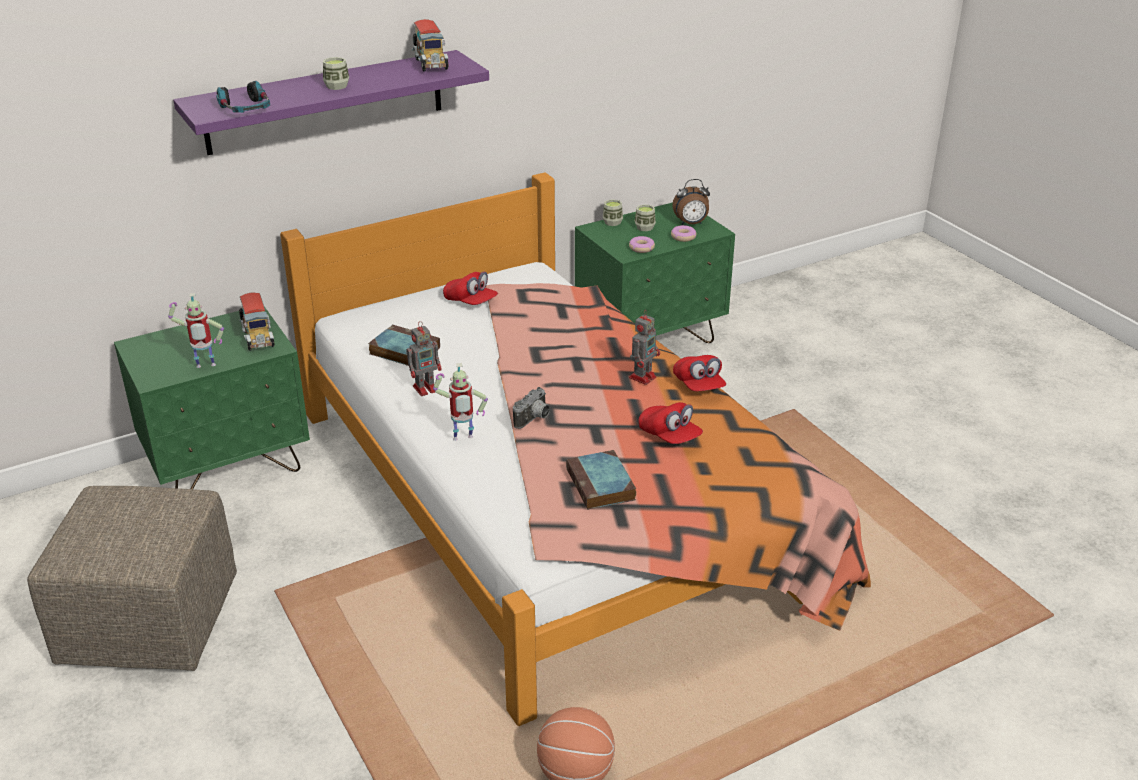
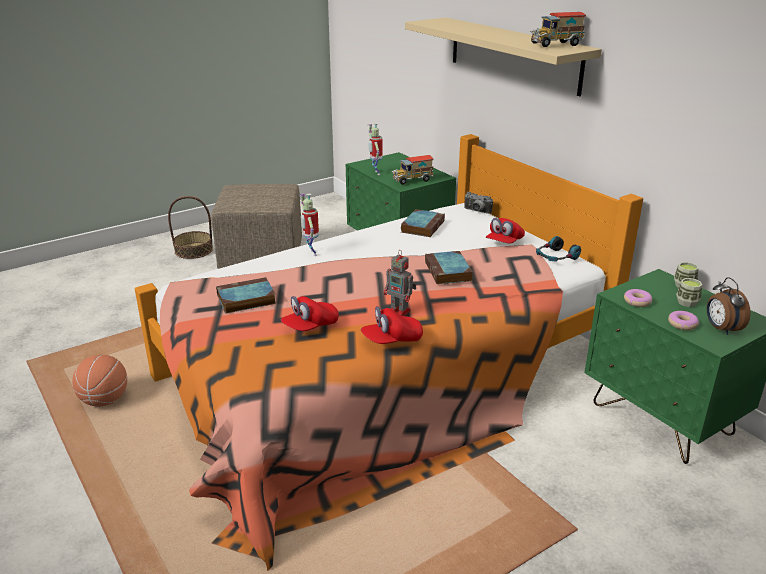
camera: 85 degrees right, 5 degrees down
purple shelf [173,50,489,155] -> beige shelf [405,18,602,96]
headphones [216,81,270,113] -> headphones moved to [536,236,581,262]
cup [323,57,349,90] -> none
toy robot [407,321,441,396] -> none
camera [513,387,550,429] -> camera moved to [464,192,493,214]
none -> basket [168,196,213,259]
none -> book [425,251,473,284]

